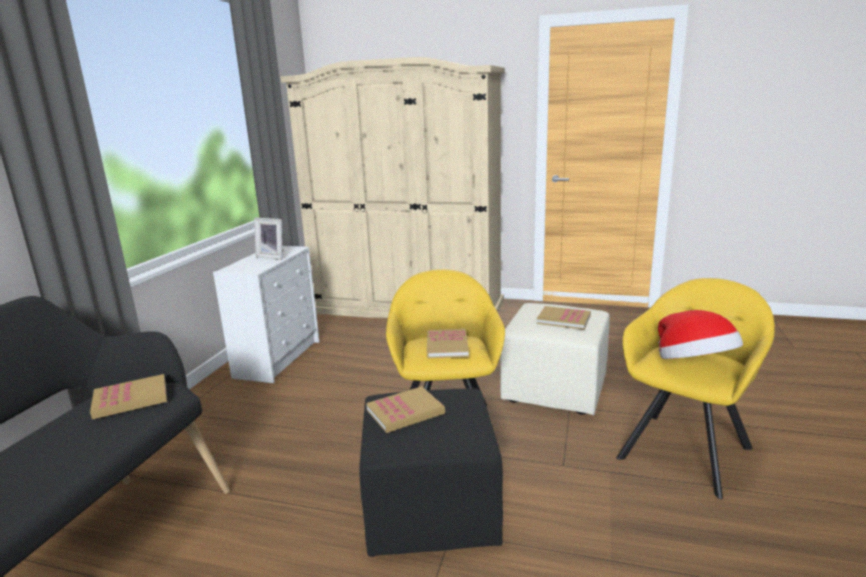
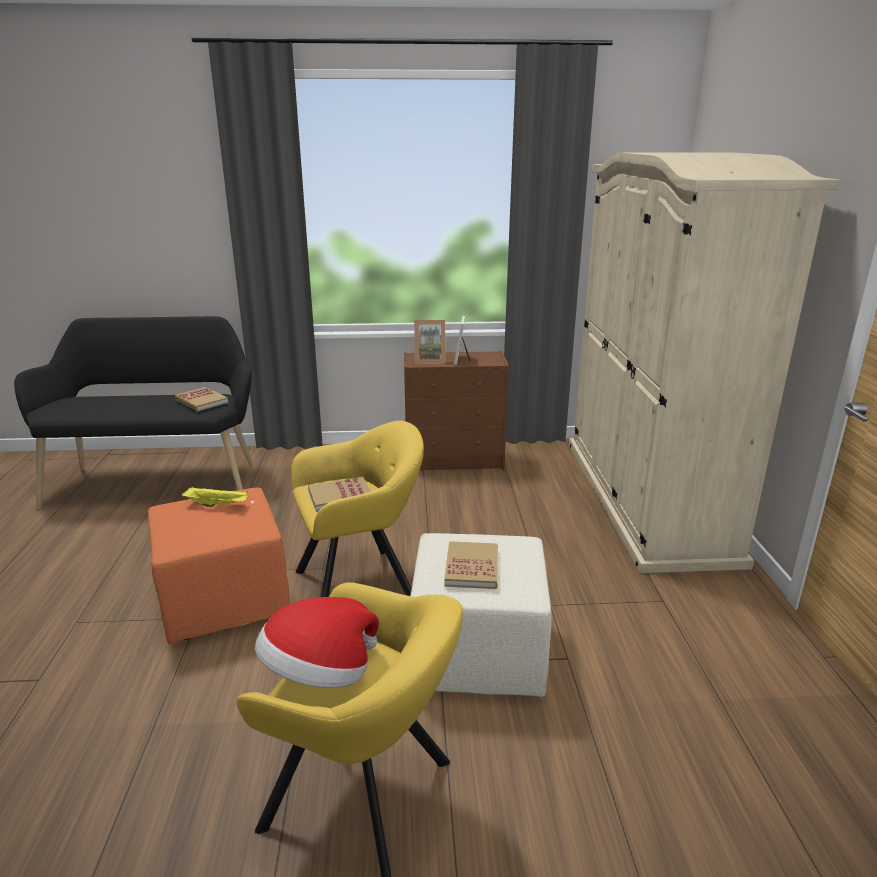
camera: 70 degrees right, 5 degrees up
white dresser [213,246,320,383] -> brown dresser [404,351,509,470]
black ottoman [359,388,503,557] -> orange ottoman [148,487,290,645]
book [366,386,445,433] -> yellow tray [182,487,248,507]
none -> picture frame [414,320,445,364]

